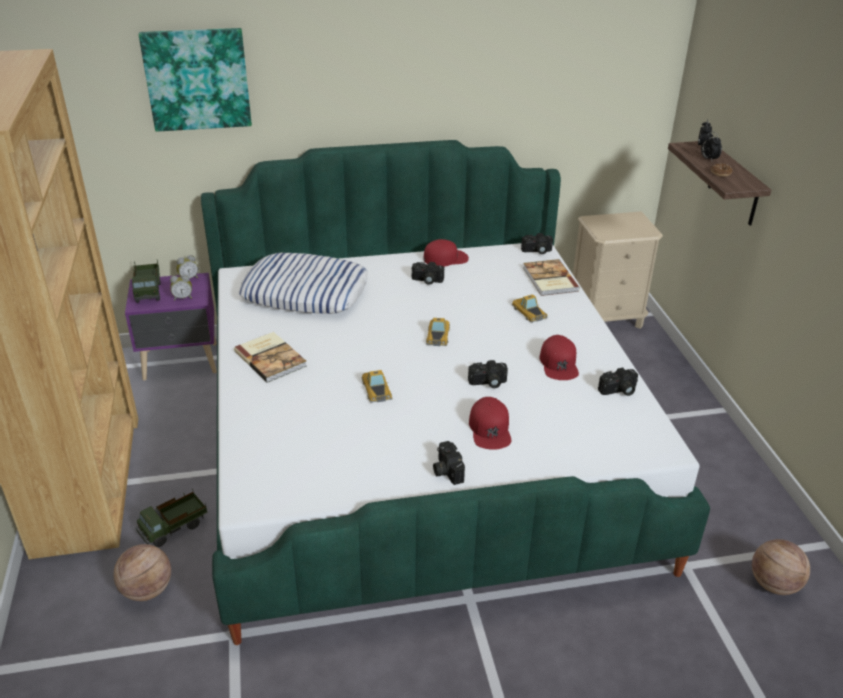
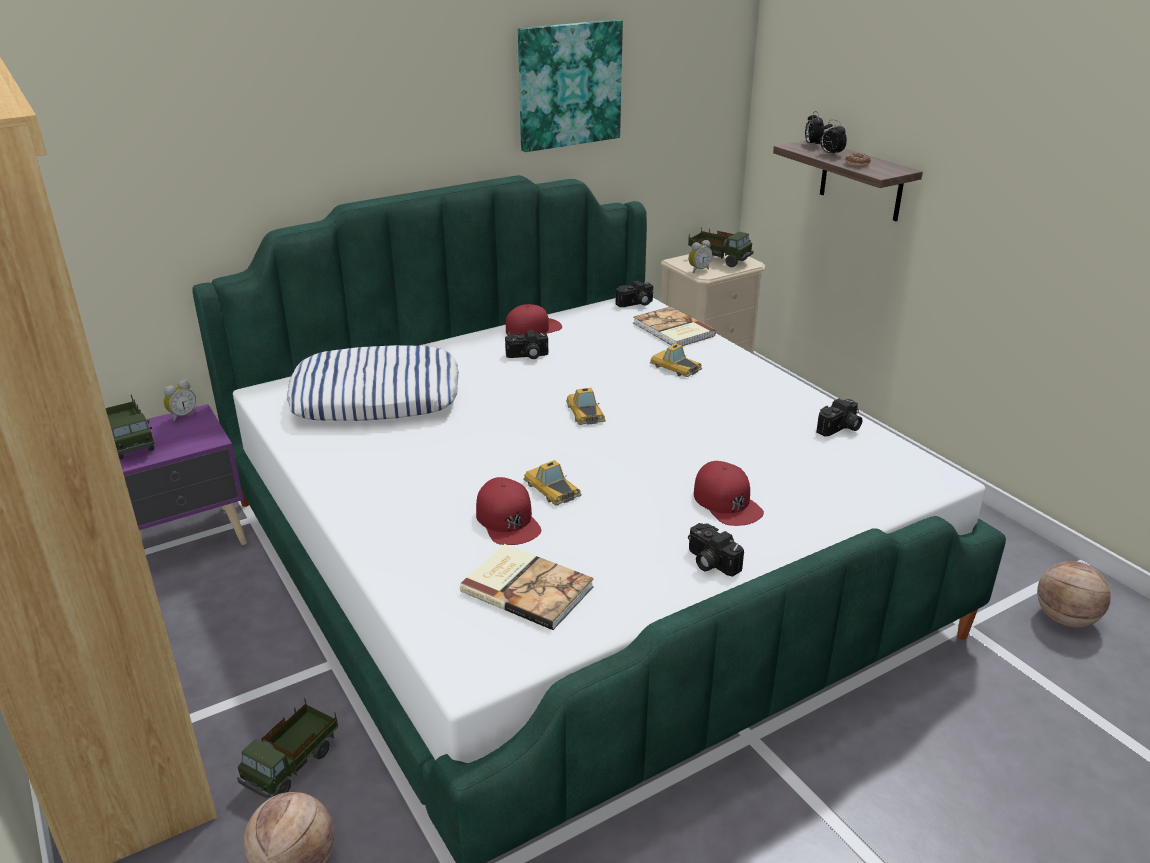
camera: 20 degrees left, 5 degrees down
picture [139,28,252,132] -> picture moved to [518,20,623,152]
alarm clock [170,275,192,301] -> alarm clock moved to [689,240,712,273]
book [234,332,307,383] -> book moved to [460,544,594,630]
camera [468,360,508,388] -> none
red cap [540,335,579,380] -> red cap moved to [476,477,541,545]
none -> toy truck [688,227,754,267]

